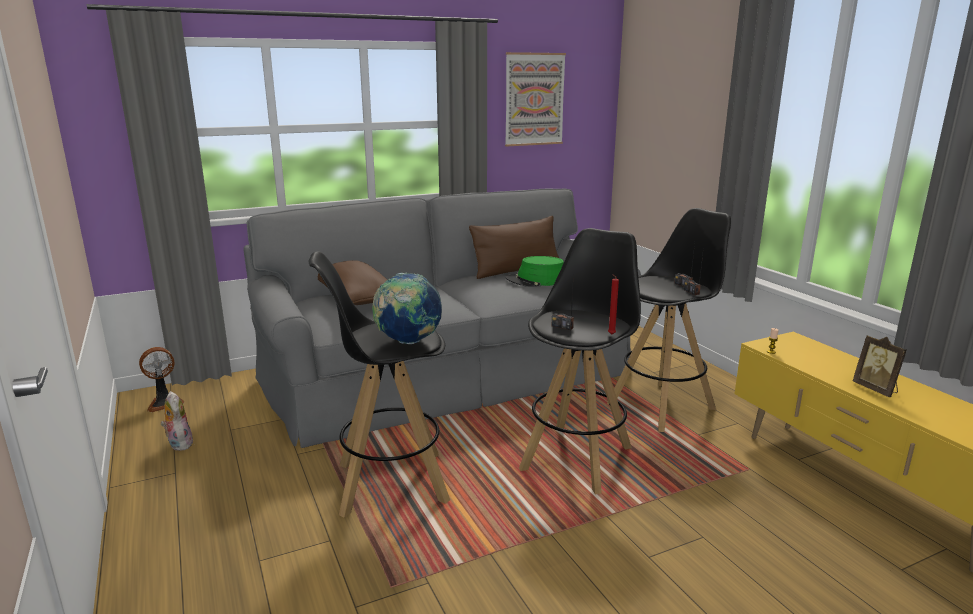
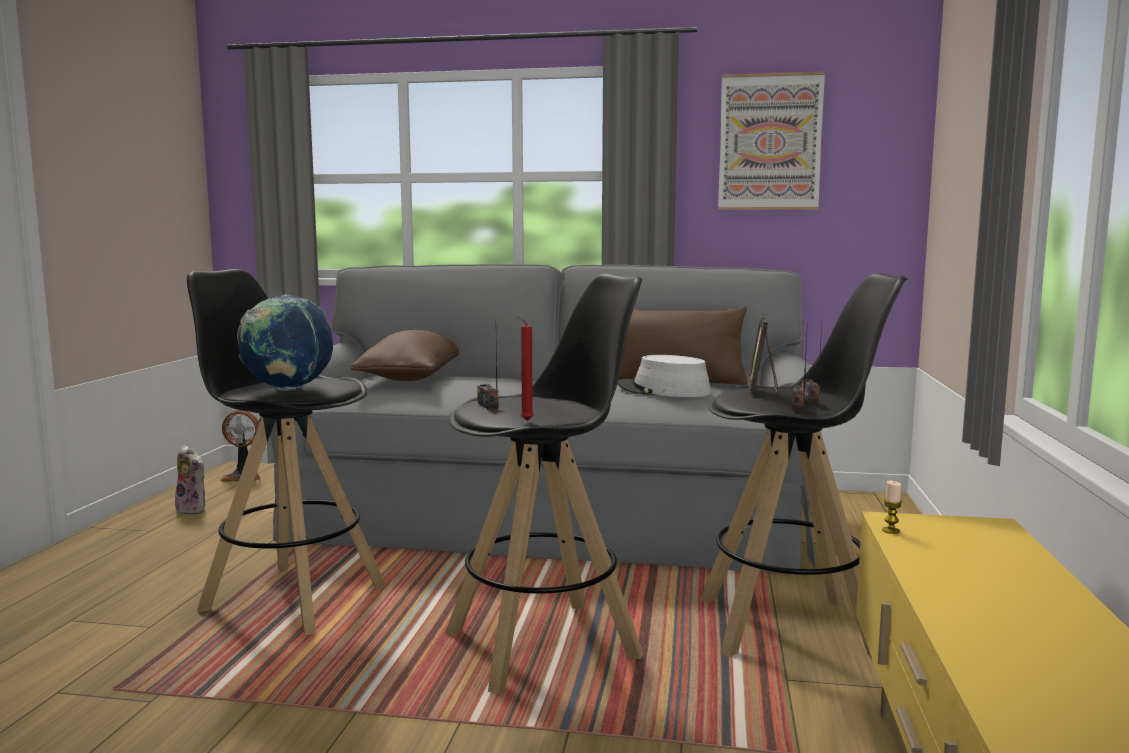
camera: 35 degrees right, 10 degrees down
plush toy [161,391,193,451] -> plush toy turned 120 degrees clockwise [173,445,205,515]
green hat [506,256,564,287] -> grey hat [618,355,711,397]
picture frame [853,335,907,397] -> picture frame moved to [748,312,779,395]

